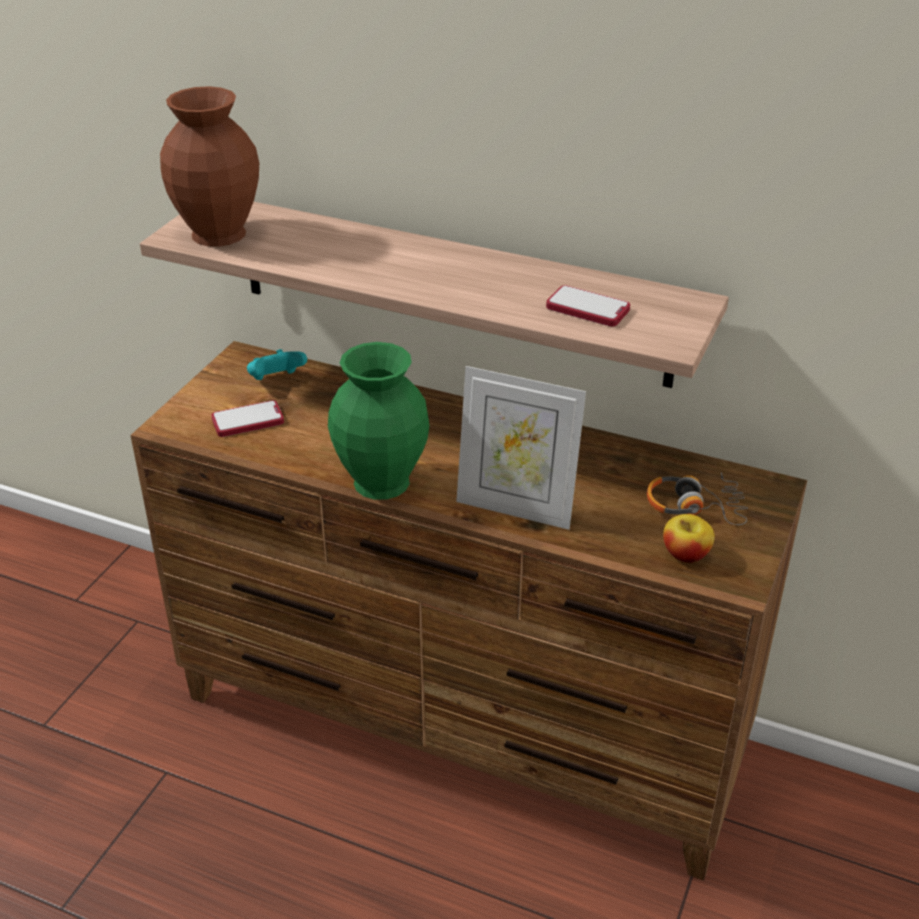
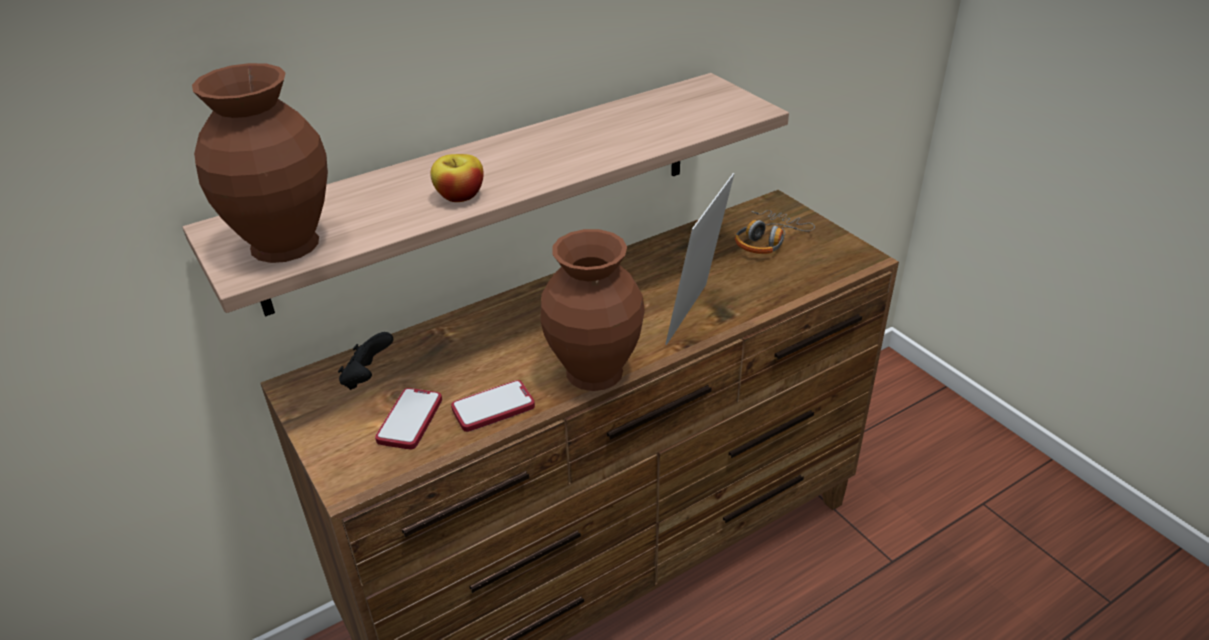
camera: 55 degrees left, 0 degrees up
turquoise game controller [247,349,307,380] -> black game controller [338,332,393,390]
green vase [328,342,430,500] -> brown vase [541,229,645,391]
picture frame [456,366,586,530] -> picture frame turned 150 degrees clockwise [665,173,735,345]
phone [546,285,630,327] -> phone moved to [451,380,535,432]
apple [663,514,715,563] -> apple moved to [431,154,484,202]

